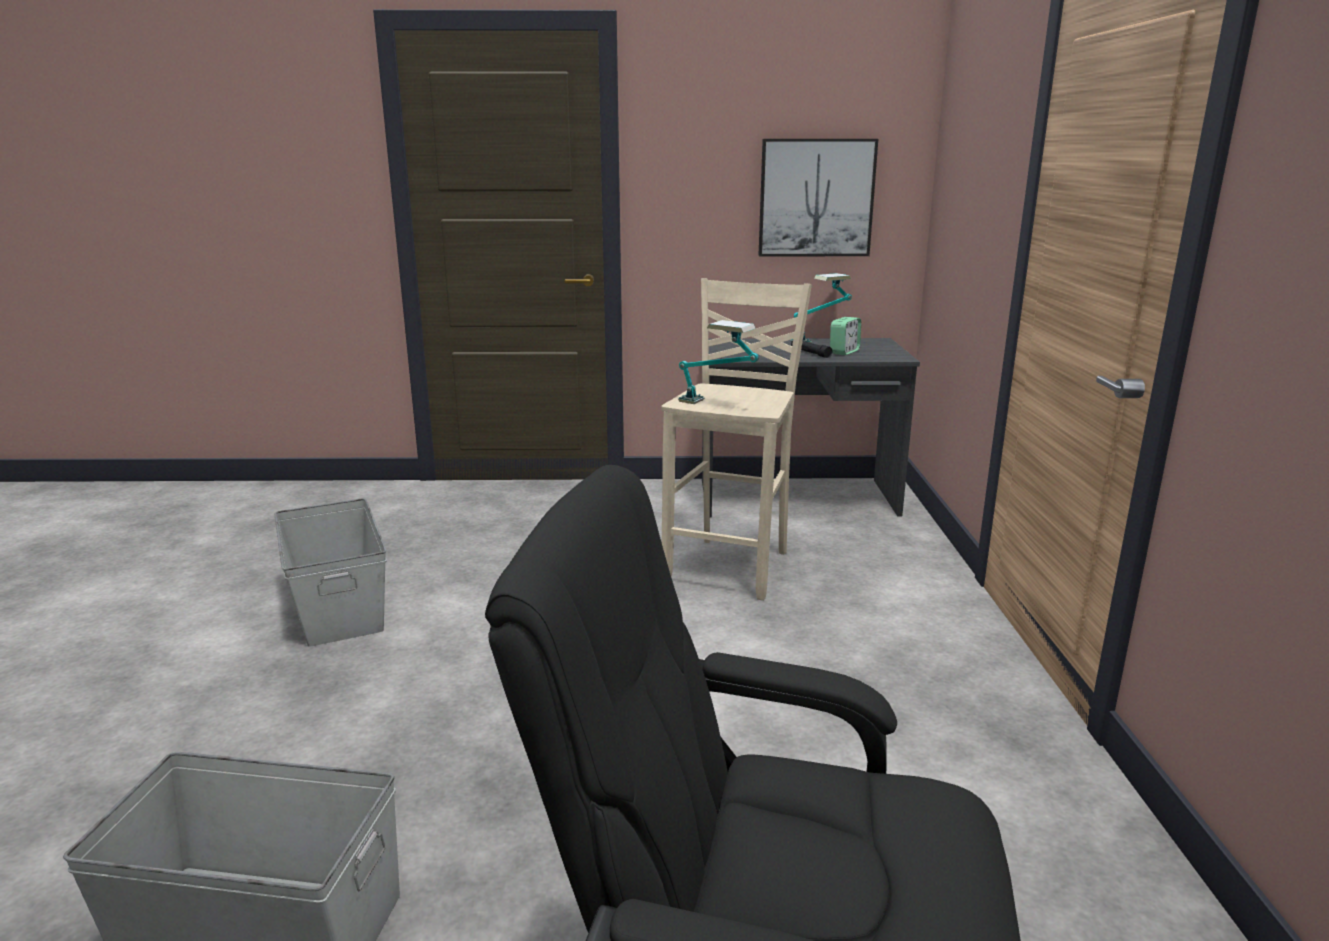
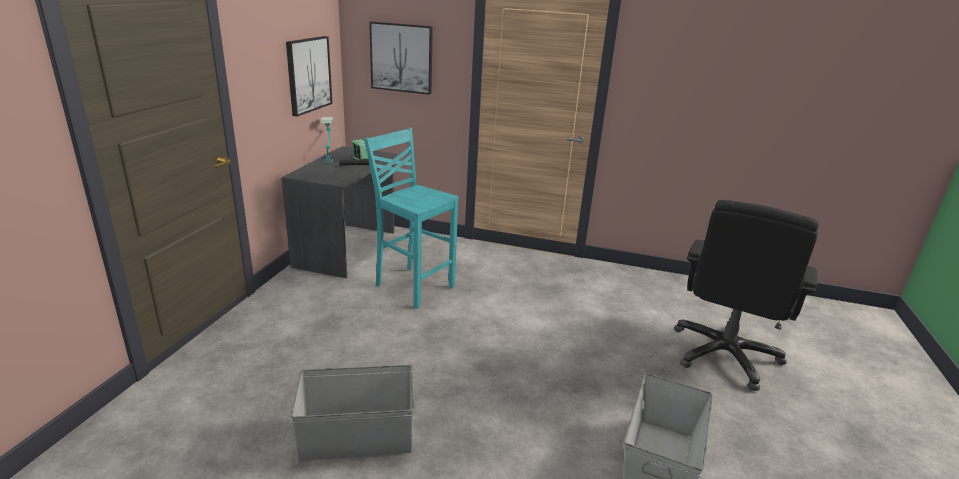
camera: 75 degrees left, 5 degrees up
beige stool [661,278,812,601] -> turquoise stool [364,128,459,309]
table lamp [678,320,759,404] -> none
none -> picture [369,21,433,95]

